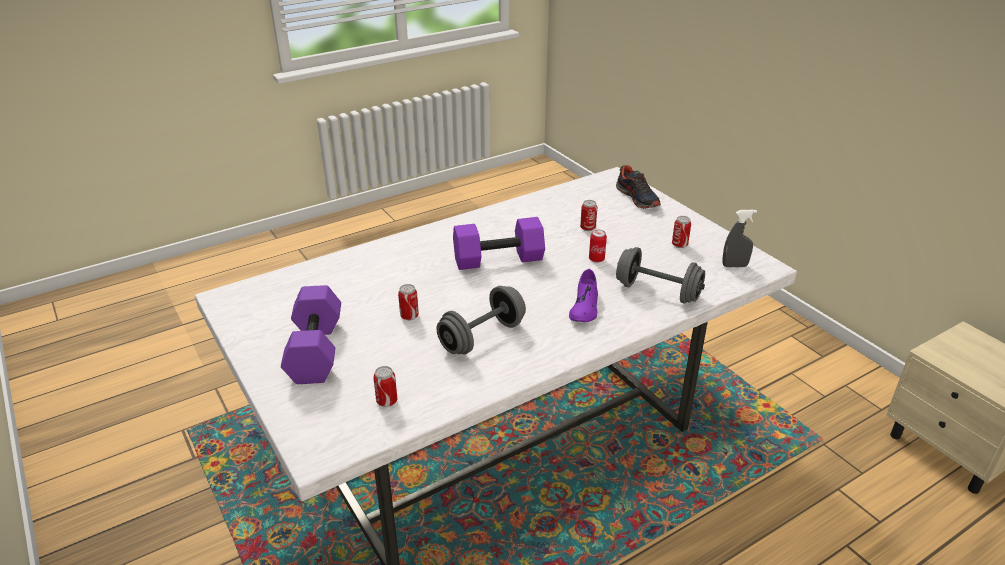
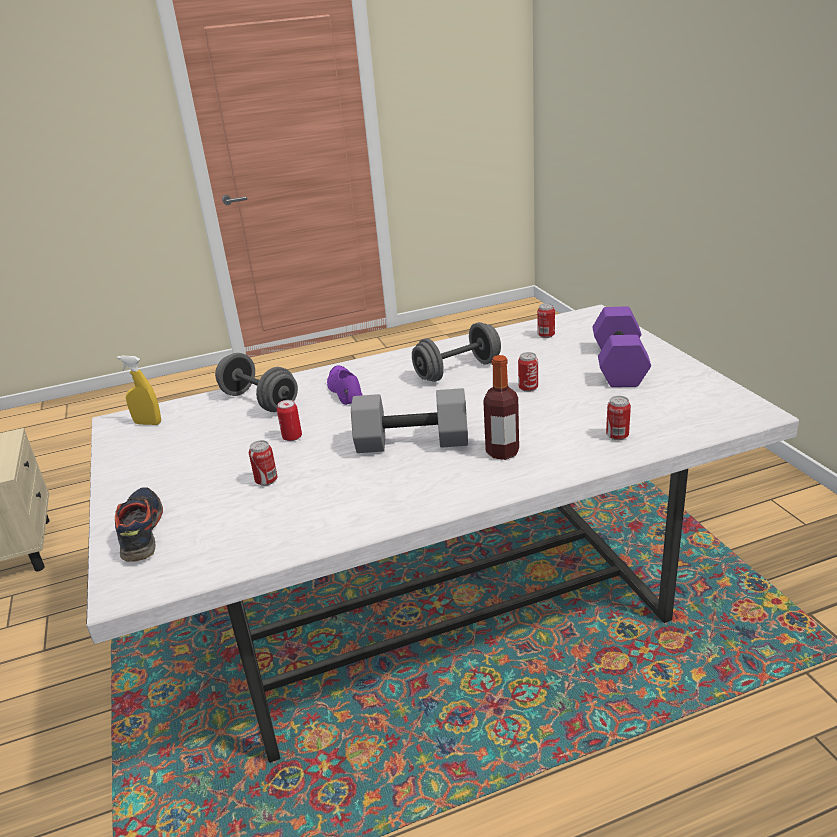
camera: 165 degrees left, 5 degrees down
purple dumbbell [453,217,545,270] -> grey dumbbell [351,388,468,453]
purple shoe [569,269,598,322] -> purple shoe turned 45 degrees counterclockwise [327,366,363,405]
can [672,216,691,248] -> can moved to [606,396,631,440]
grey spray bottle [722,210,757,267] -> yellow spray bottle [117,356,161,425]
none -> bottle [483,355,519,460]

